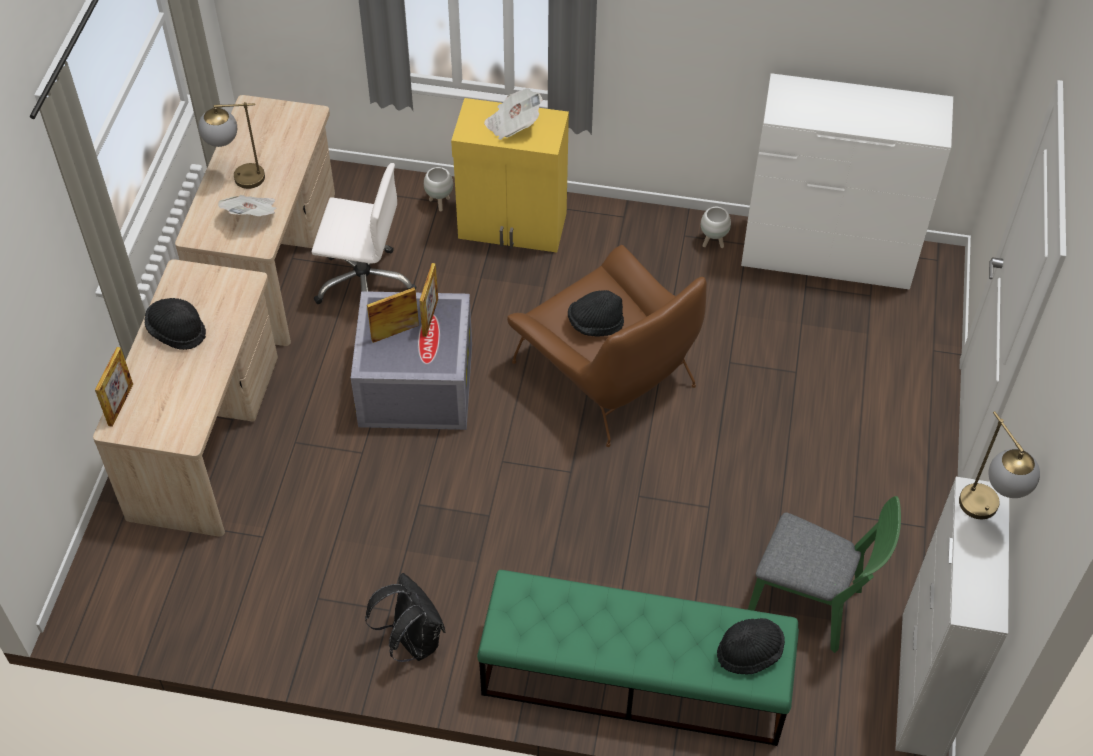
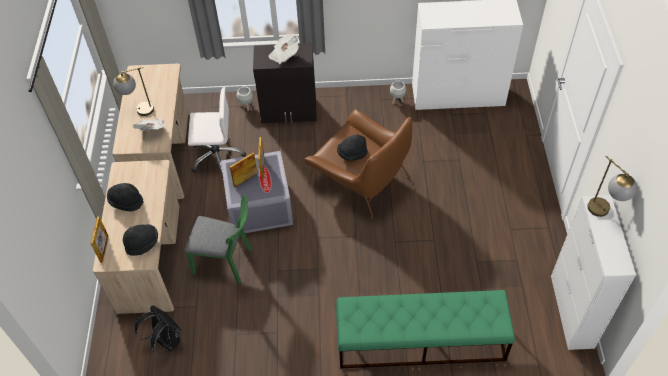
camera: 10 degrees left, 0 degrees up
black backpack [365,573,446,662] -> black backpack moved to [135,305,182,354]
yellow cabinet [451,98,569,253] -> black cabinet [253,43,317,124]
black hat [717,618,785,675] -> black hat moved to [123,224,158,256]
green chair [748,496,901,653] -> green chair moved to [185,195,252,284]

